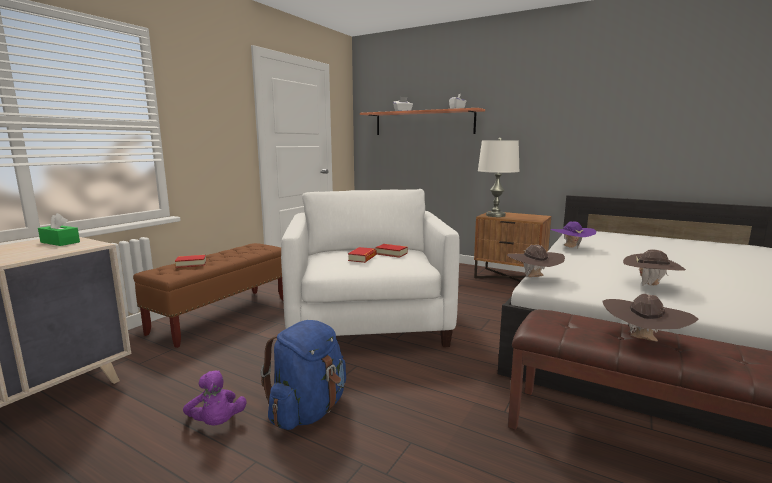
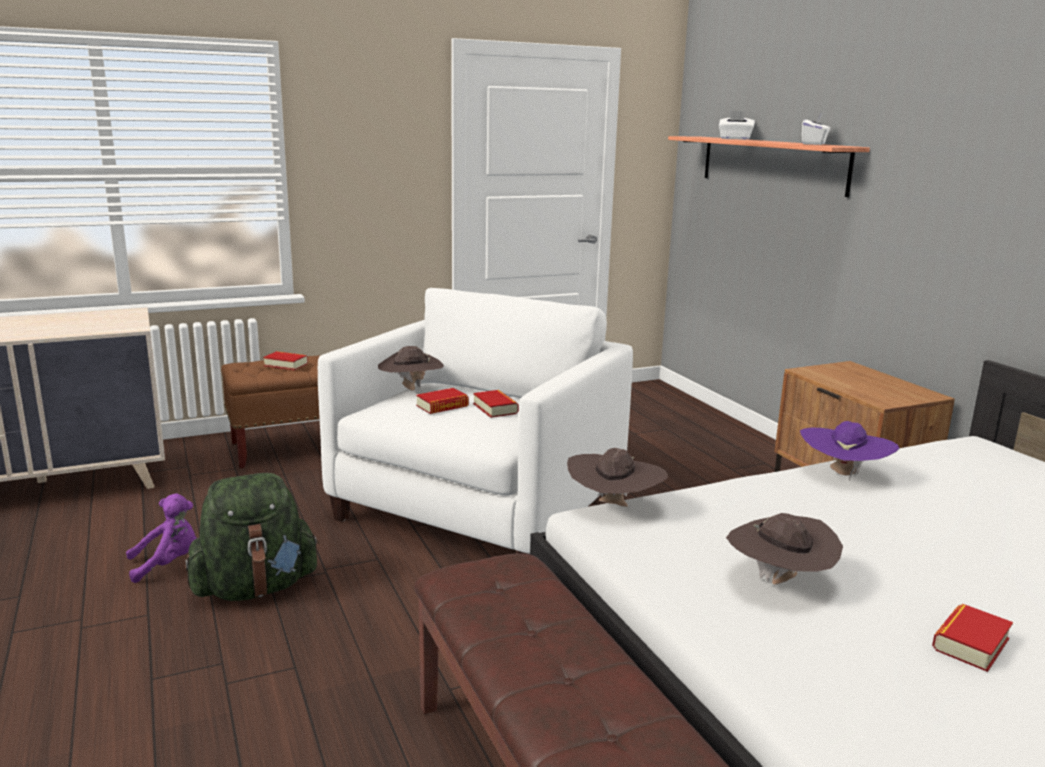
camera: 35 degrees right, 5 degrees up
green tissue box [38,213,80,246] -> none
purple plush toy [183,371,247,426] -> purple plush toy turned 120 degrees counterclockwise [126,494,197,583]
blue backpack [261,320,346,430] -> green backpack [185,473,319,601]
white table lamp [478,138,520,217] -> none
brown hat [602,294,698,342] -> brown hat moved to [378,346,444,390]
none -> book [932,604,1013,672]

